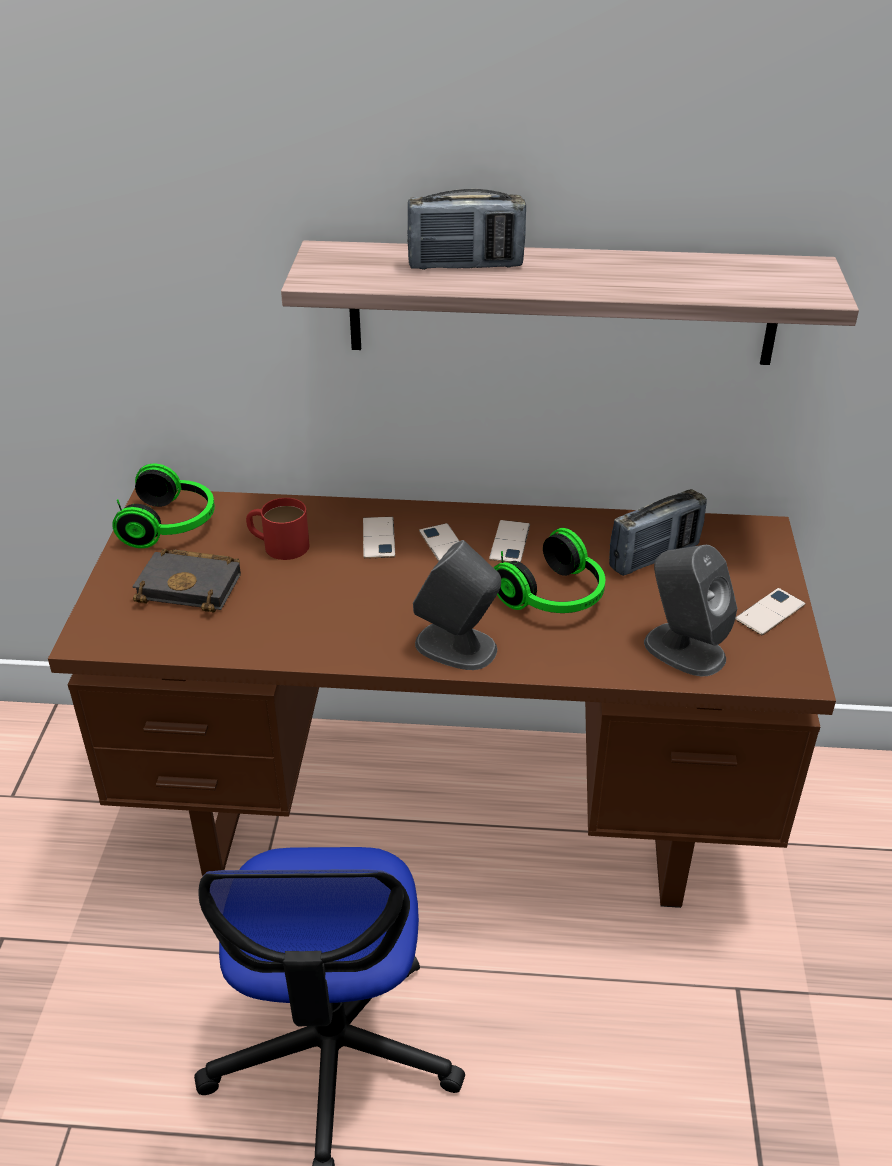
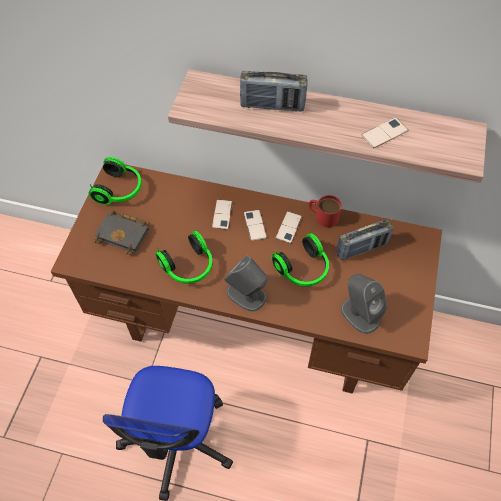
camera: 10 degrees right, 20 degrees up
red mug [246,498,309,560] -> red mug moved to [308,195,342,227]
phone [735,588,806,636] -> phone moved to [361,118,408,148]
none -> headphones [155,230,212,284]

